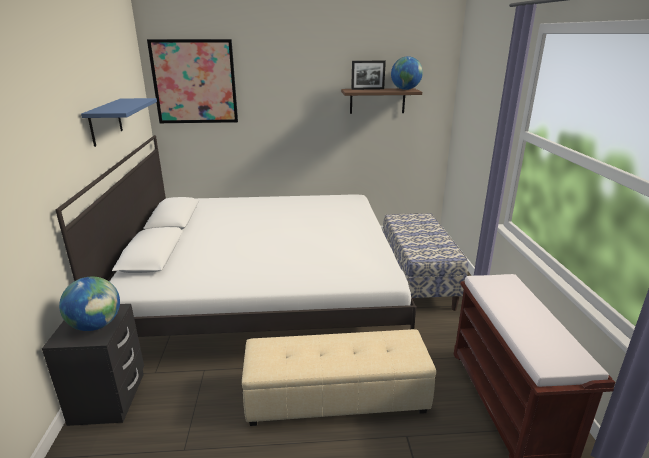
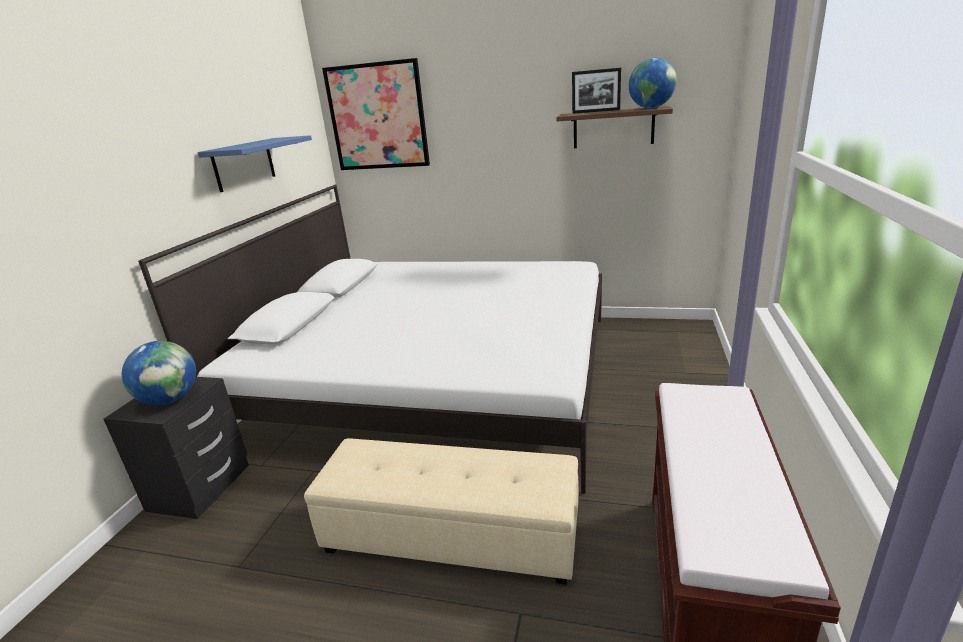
camera: 20 degrees right, 0 degrees up
bench [383,213,468,311] -> none

